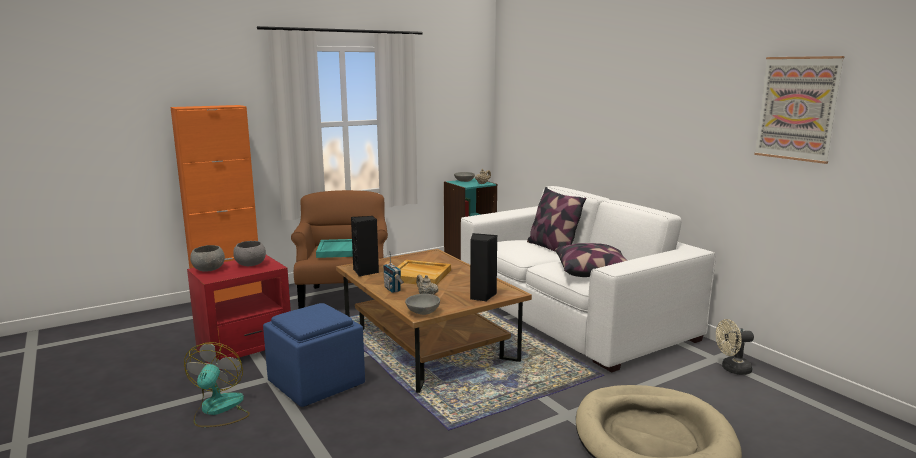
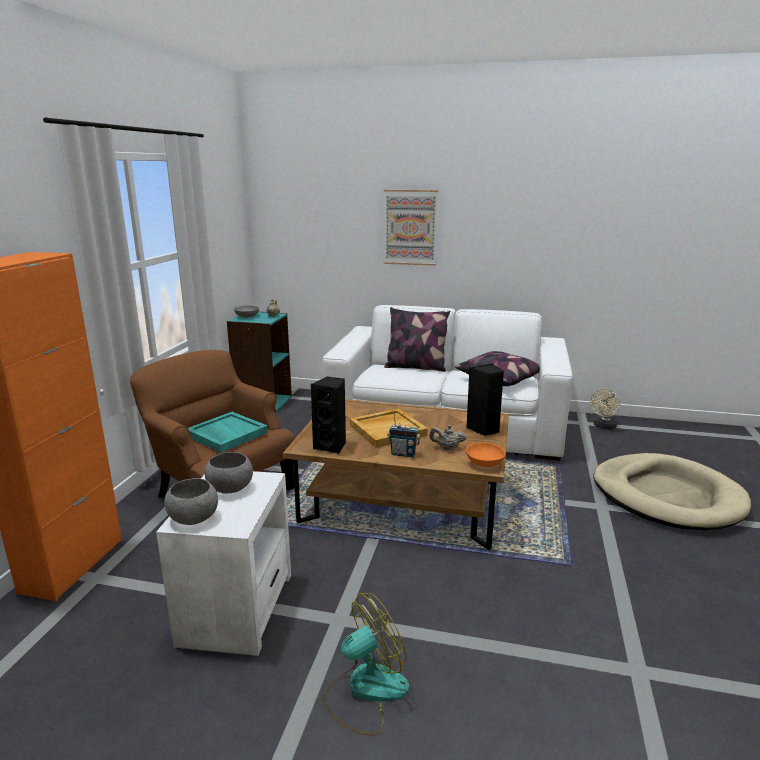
camera: 45 degrees left, 5 degrees up
fan [184,342,250,427] -> fan turned 105 degrees clockwise [322,593,409,735]
red side table [187,255,291,370] -> white side table [156,471,291,656]
blue ottoman [263,303,365,407] -> none
grey bowl [405,294,440,315] -> orange bowl [466,442,506,467]
picture [754,56,845,164] -> picture moved to [384,190,438,266]

